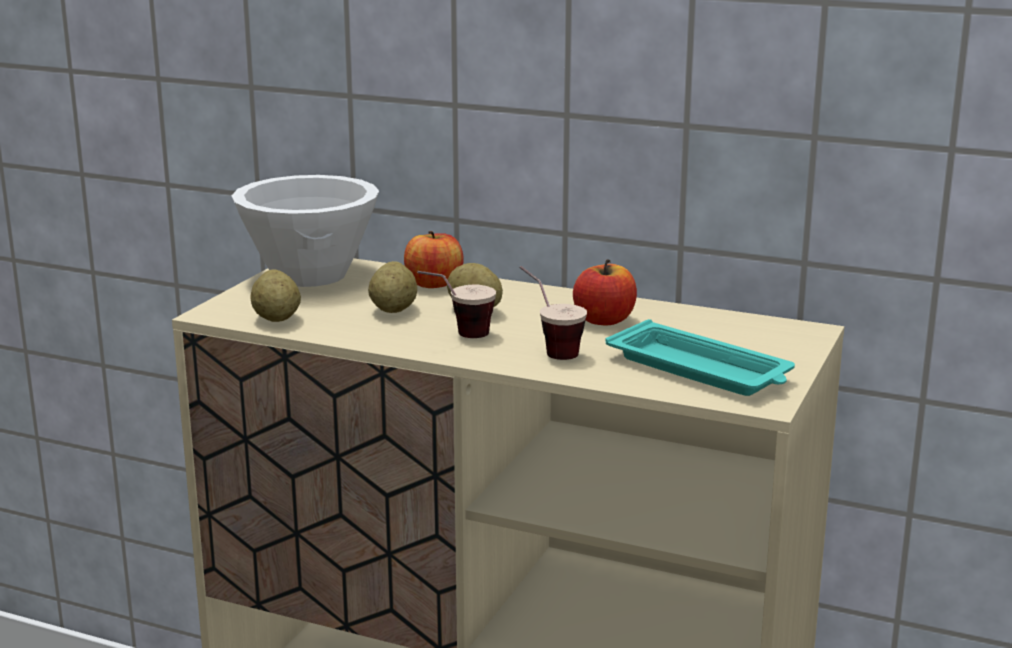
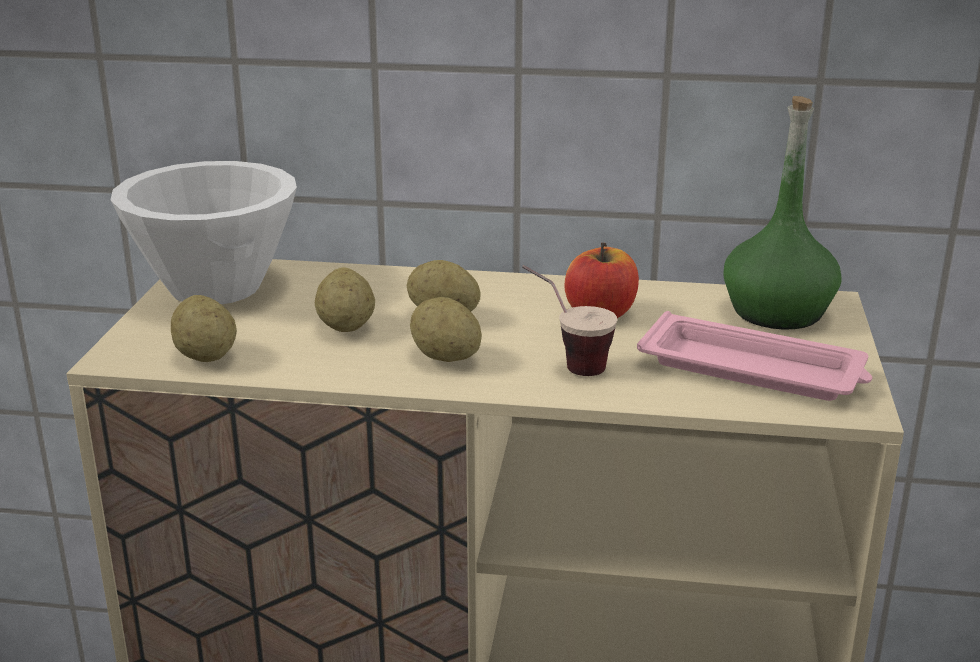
camera: 15 degrees left, 5 degrees up
apple [404,231,464,288] -> none
cup [417,271,496,338] -> potato [410,297,482,362]
turquoise tray [606,319,795,396] -> pink tray [637,311,872,401]
none -> green bottle [723,96,842,330]

